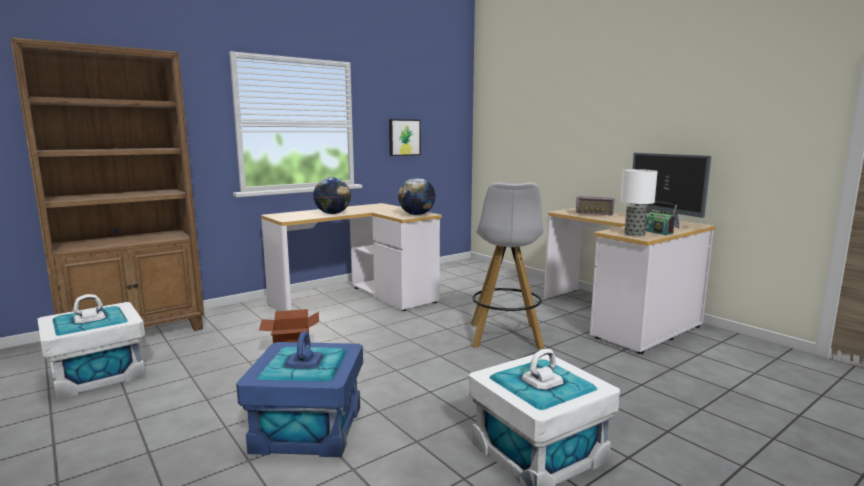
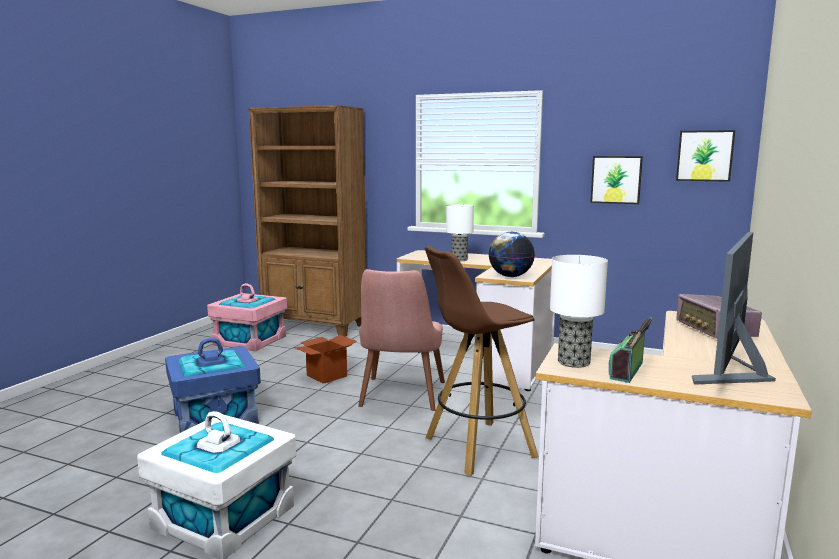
camera: 60 degrees right, 0 degrees up
white storage box [37,294,145,400] -> pink storage box [207,283,287,351]
globe [313,177,351,214] -> table lamp [446,204,474,261]
white stool [471,182,544,349] -> brown stool [425,246,538,476]
none -> pink chair [358,269,445,411]
none -> picture [676,130,735,182]

